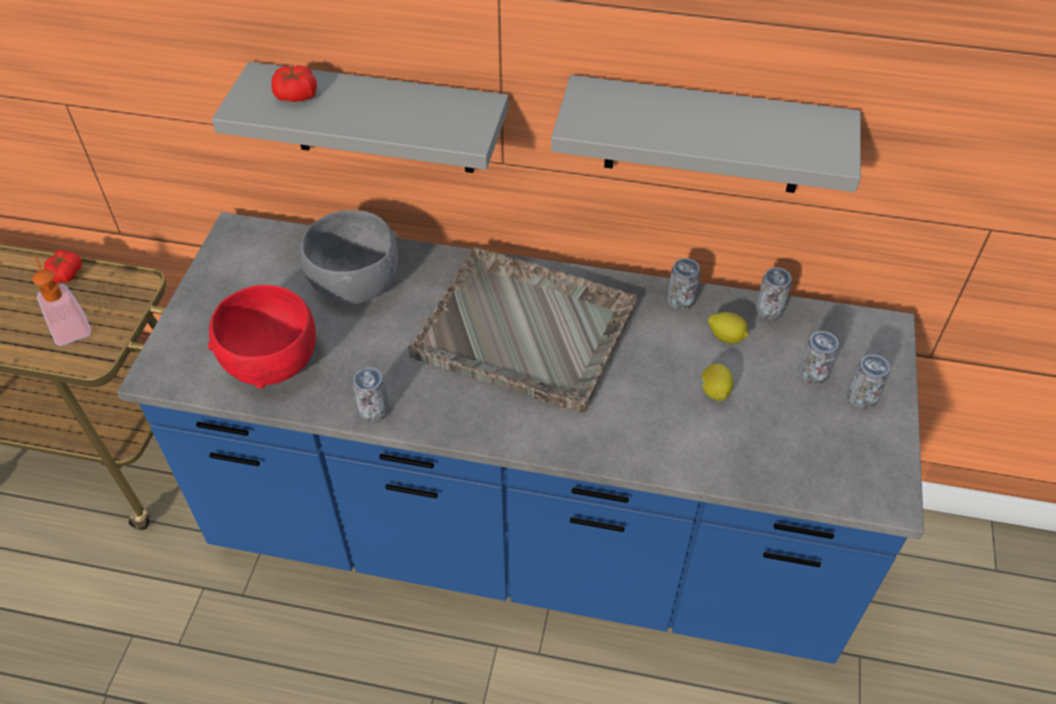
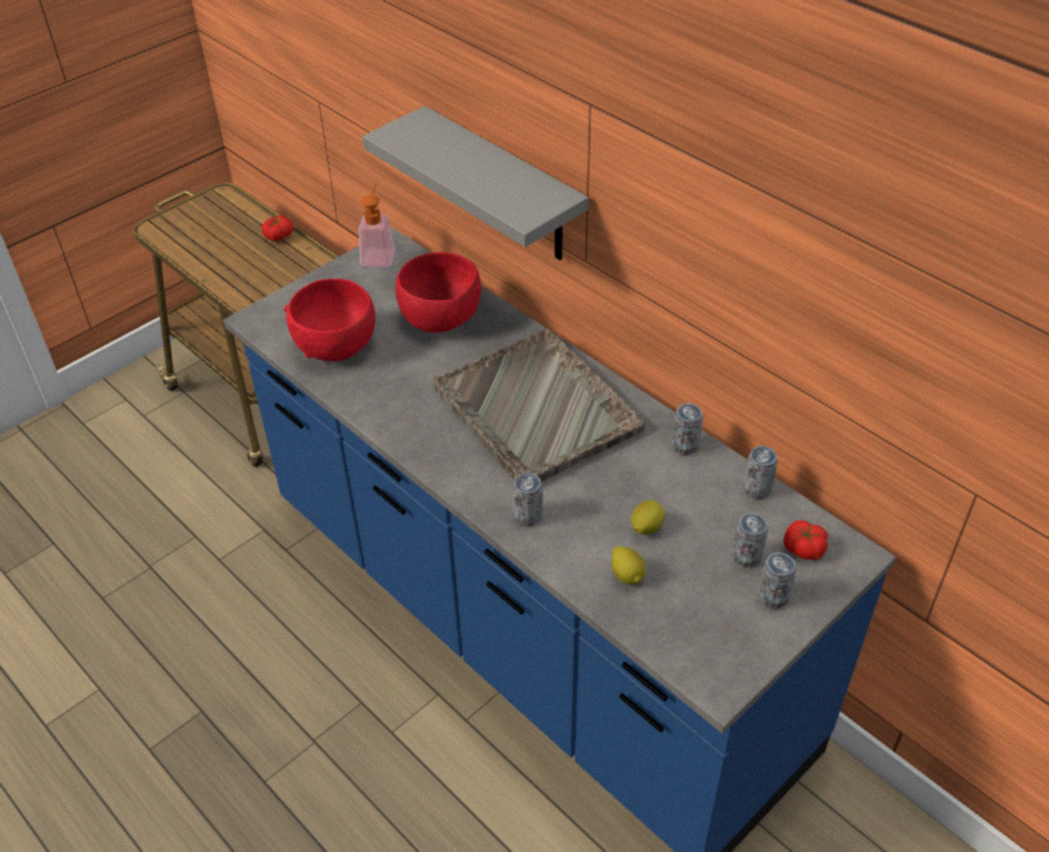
camera: 35 degrees right, 5 degrees down
soap dispenser [32,256,91,346] -> soap dispenser moved to [359,184,395,268]
tomato [271,65,317,102] -> tomato moved to [784,520,828,560]
grey bowl [300,210,398,304] -> red bowl [395,252,482,332]
can [353,368,389,422] -> can moved to [513,473,543,526]
grey shelf [551,75,861,193] -> none
lemon [708,312,748,344] -> lemon moved to [611,546,646,585]

